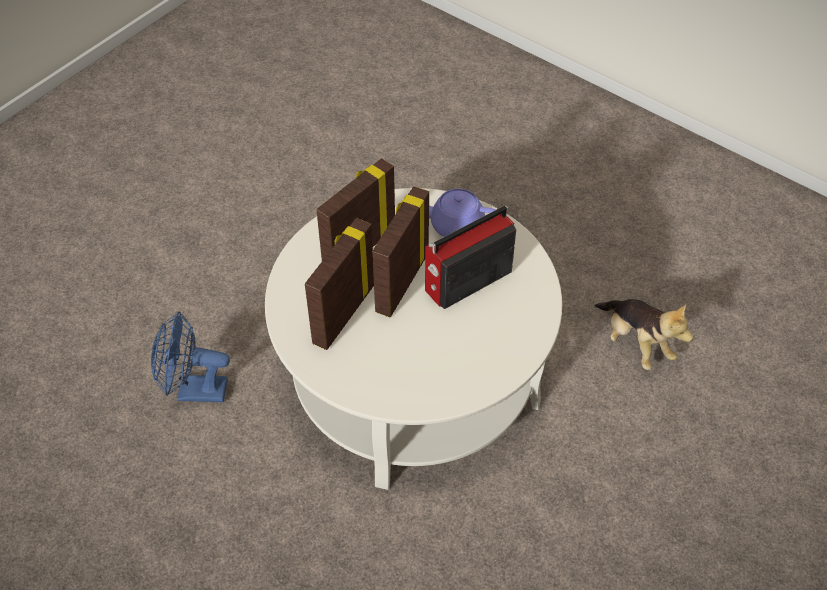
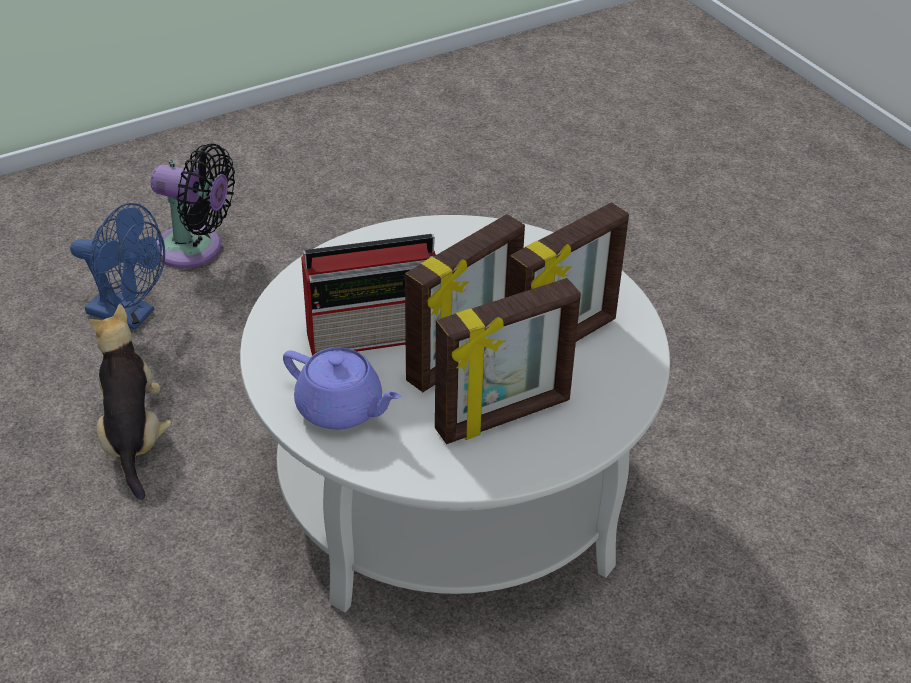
camera: 160 degrees left, 10 degrees down
blue fan [151,312,230,402] -> blue fan moved to [70,203,165,330]
none -> black fan [151,144,235,268]

